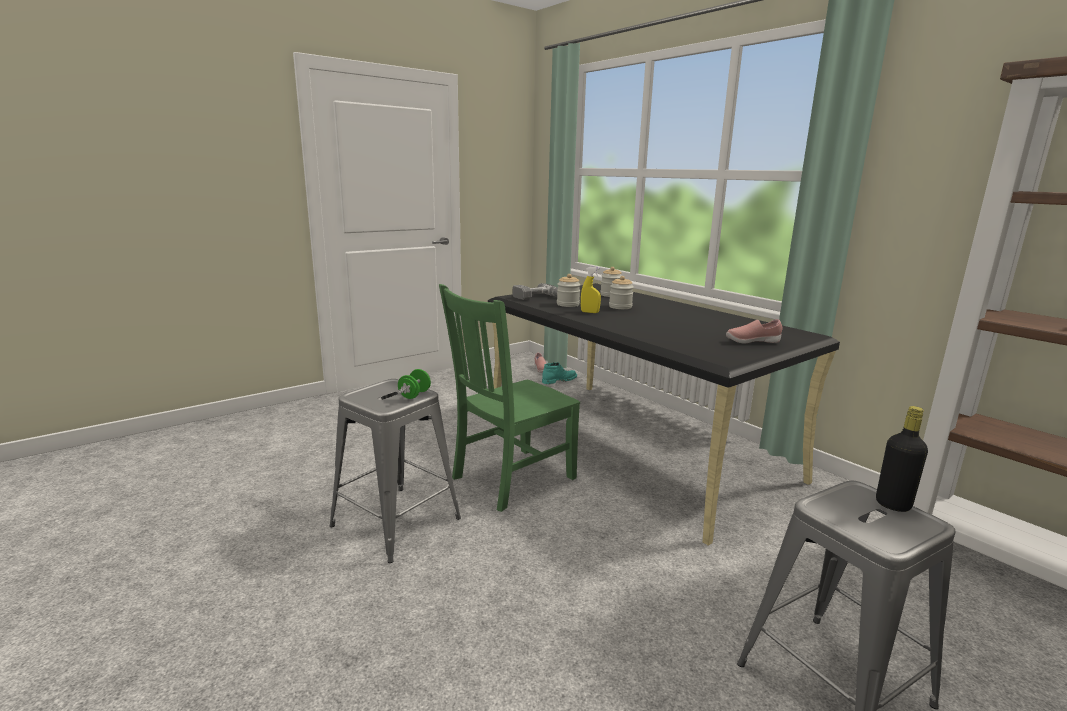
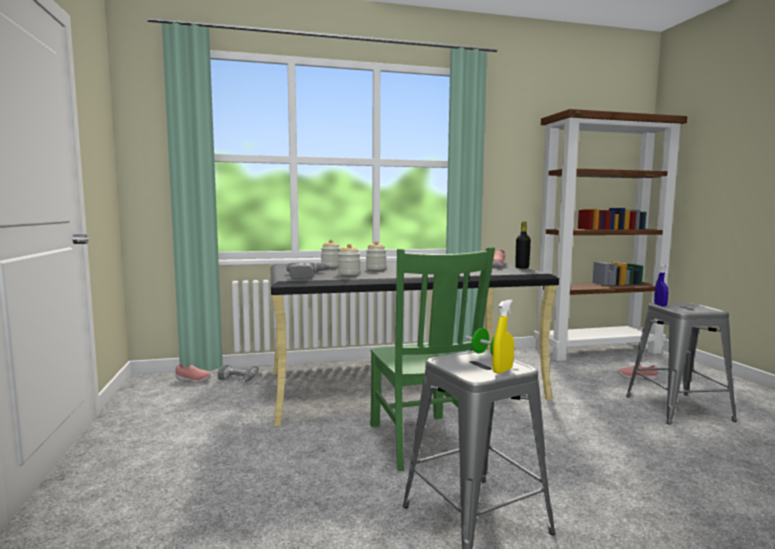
camera: 65 degrees left, 10 degrees down
turquoise boot [542,362,577,384] -> power drill [218,365,259,383]
yellow spray bottle [581,267,601,313] -> yellow spray bottle moved to [492,300,514,374]
black bottle [876,406,928,512] -> black bottle moved to [515,222,531,269]
none -> pink shoe [618,364,658,380]
none -> blue spray bottle [654,264,668,307]

